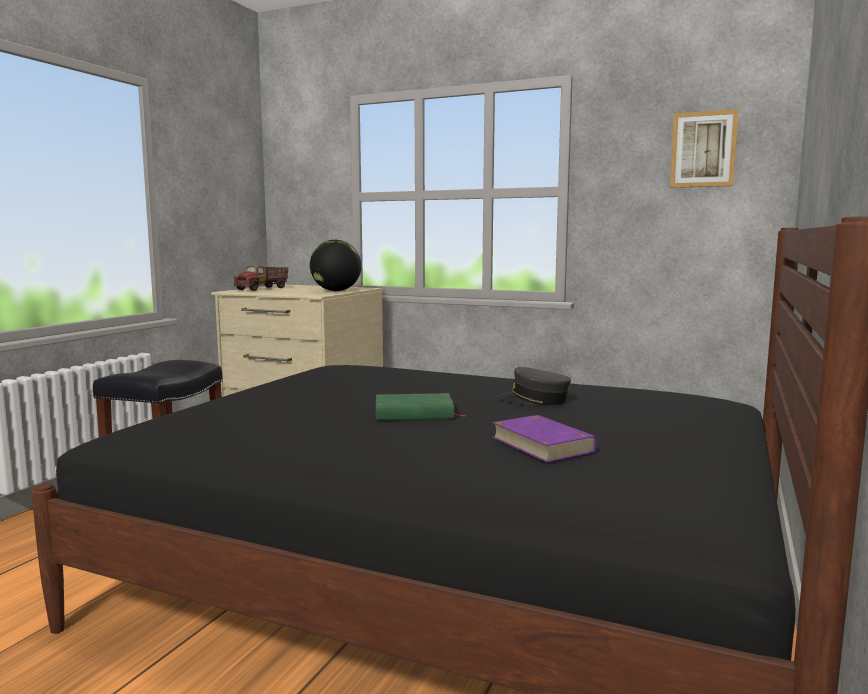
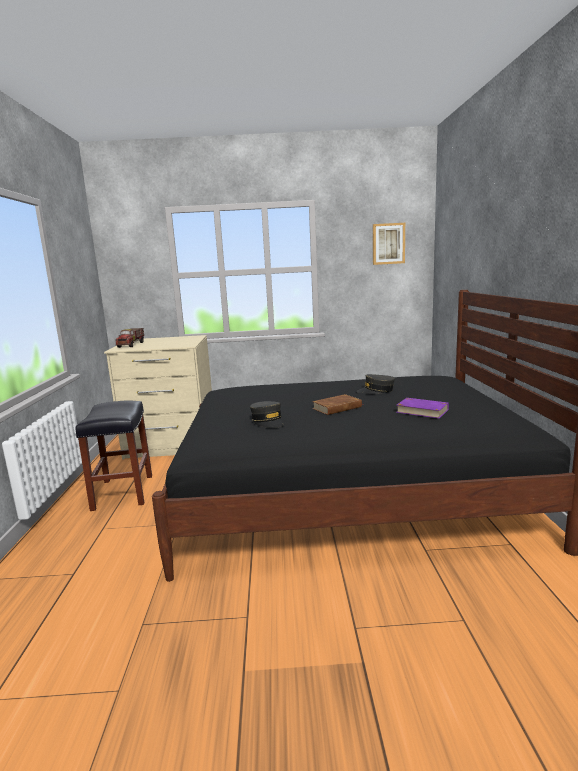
camera: 25 degrees left, 5 degrees up
globe [310,240,361,291] -> none
green book [376,393,466,420] -> brown book [312,394,364,415]
none -> grey cap [250,401,285,428]

